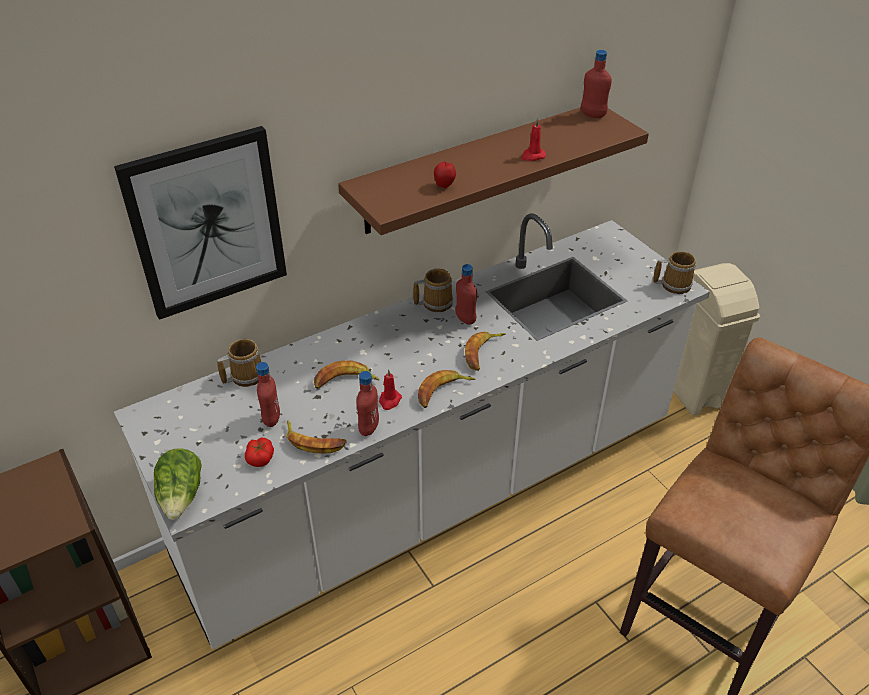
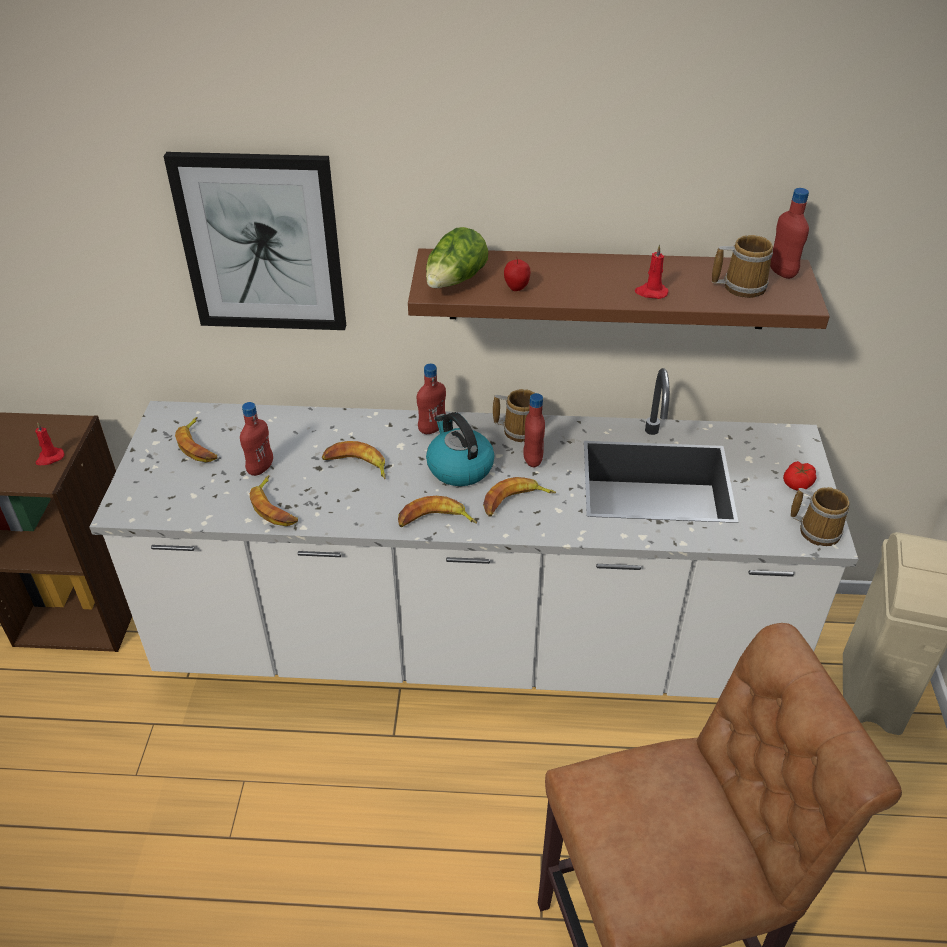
camera: 35 degrees right, 0 degrees up
lettuce [154,448,202,520] -> lettuce moved to [426,227,488,288]
mug [217,339,261,387] -> mug moved to [712,235,773,298]
tomato [245,437,274,467] -> tomato moved to [783,461,816,491]
red bottle [356,371,379,436] -> red bottle moved to [417,364,446,434]
red candle [379,369,402,410] -> red candle moved to [35,422,64,465]
none -> banana [175,417,217,463]
none -> kettle [426,412,494,486]

